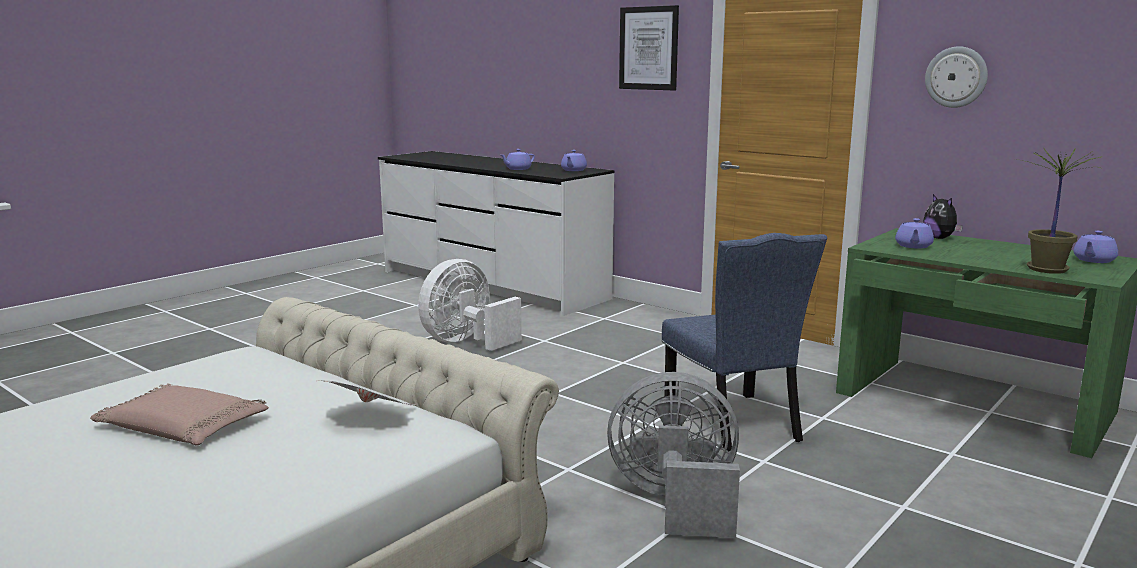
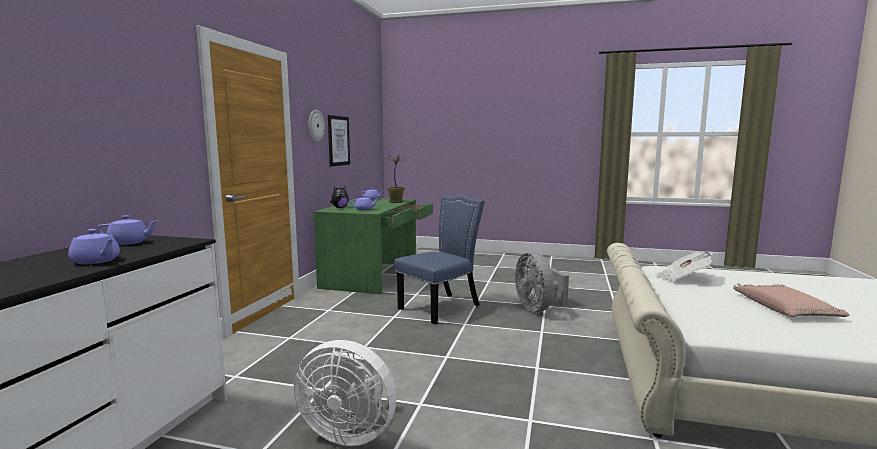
camera: 115 degrees left, 5 degrees down
picture [619,5,679,91] -> picture moved to [328,115,350,166]

